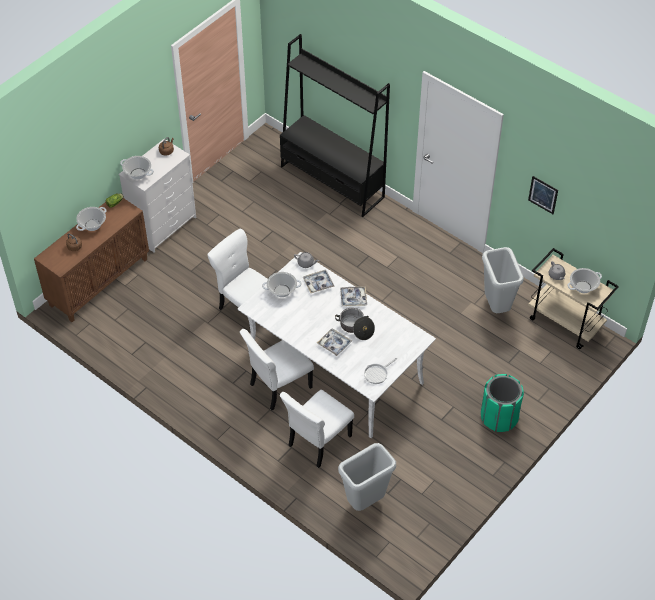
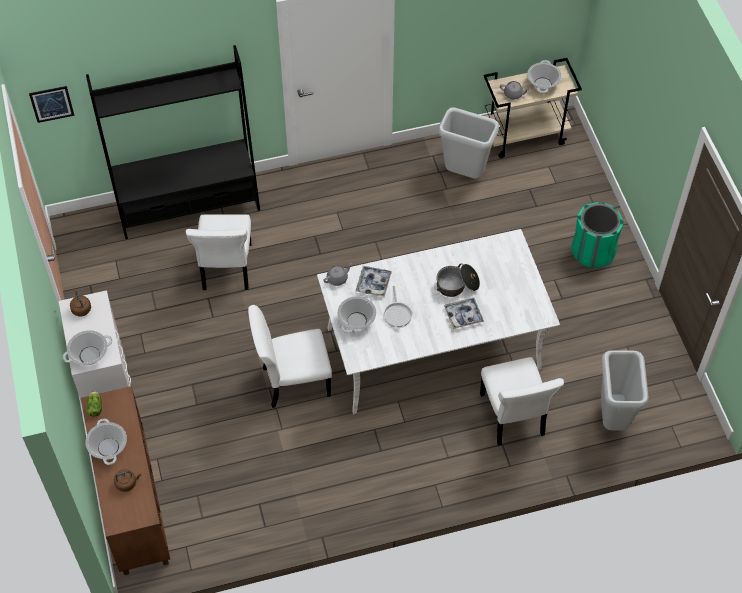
camera: 55 degrees left, 5 degrees up
white chair [240,329,314,411] -> white chair moved to [186,214,252,290]
tray [340,286,367,306] -> none
frying pan [364,358,397,384] -> frying pan moved to [383,286,413,328]
picture [528,176,558,214] -> picture moved to [29,86,75,123]

